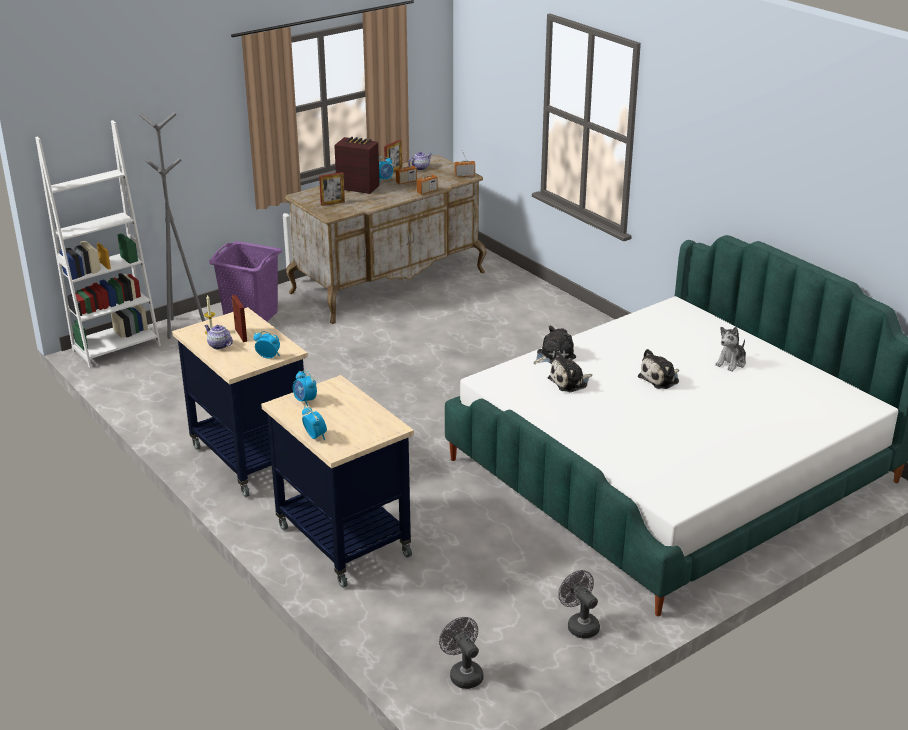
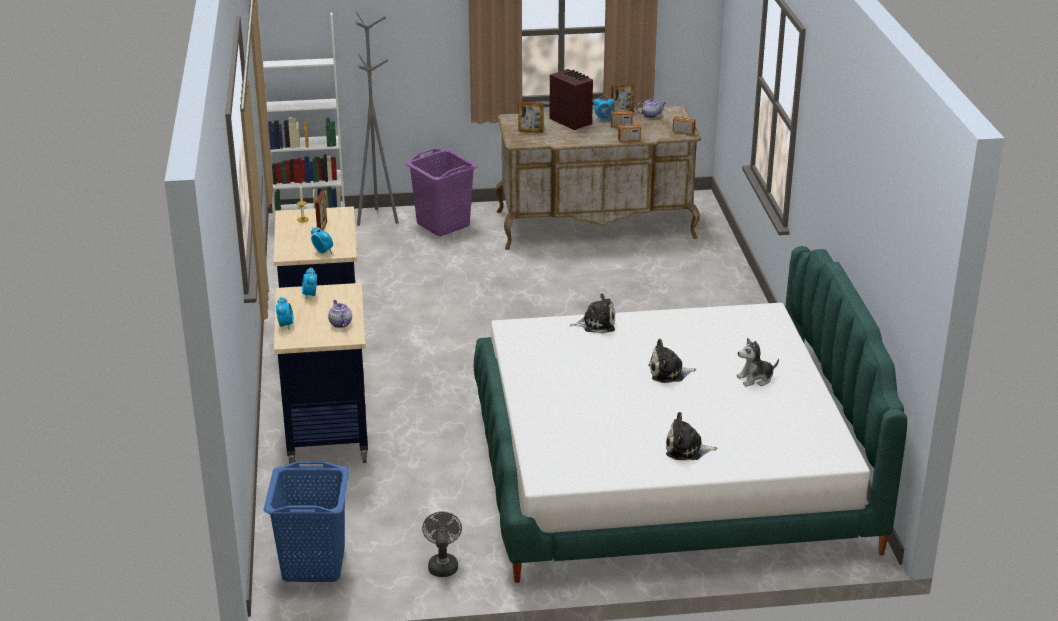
camera: 30 degrees right, 0 degrees up
teapot [204,325,233,349] -> teapot moved to [328,300,352,328]
grey fan [439,617,484,689] -> blue laundry basket [264,462,349,582]
plush toy [548,351,592,392] -> plush toy moved to [666,412,717,460]

